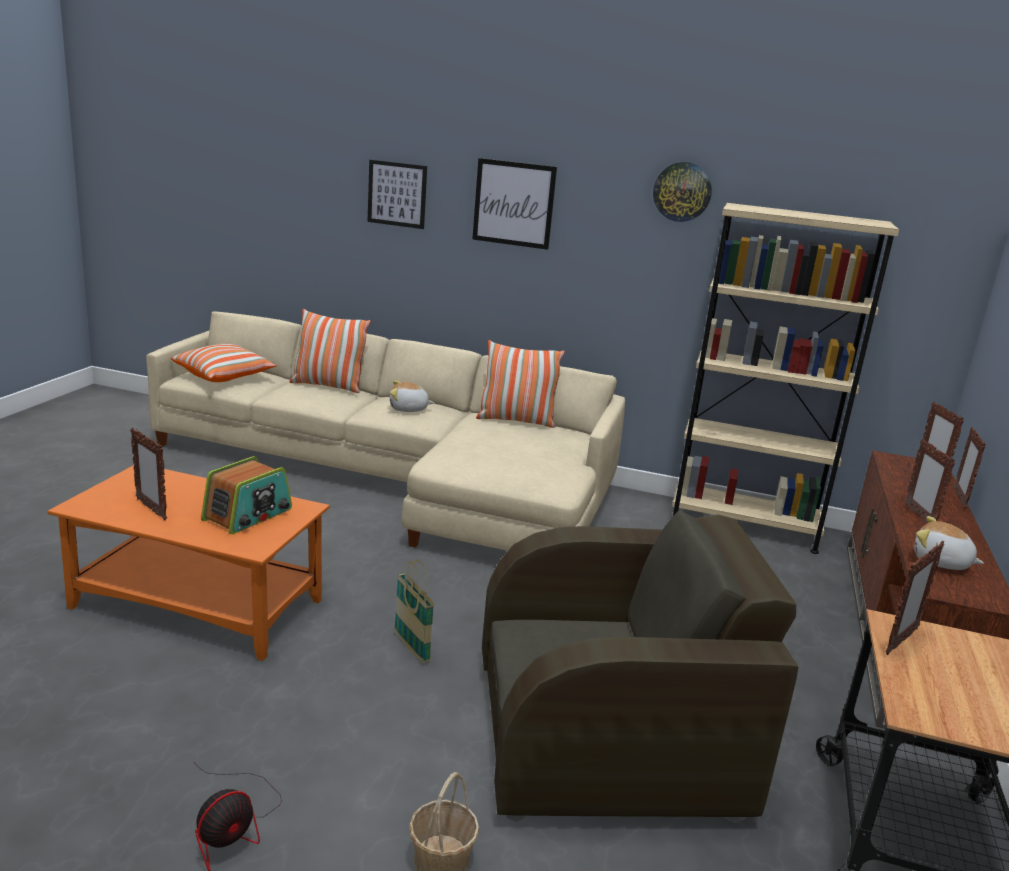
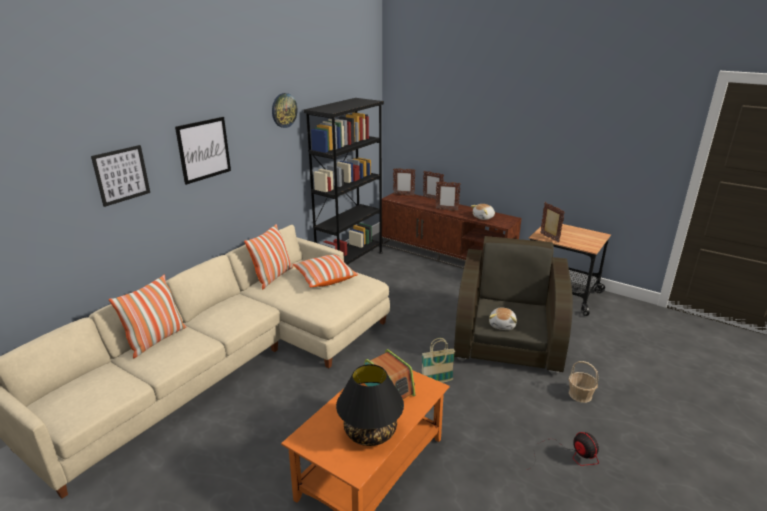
camera: 70 degrees left, 5 degrees up
picture frame [130,428,167,520] -> black table lamp [336,364,404,446]
pillow [171,344,277,382] -> pillow moved to [293,254,358,287]
plush toy [390,380,434,412] -> plush toy moved to [489,308,517,330]
beige bookcase [672,203,899,554] -> black bookcase [304,98,384,265]

